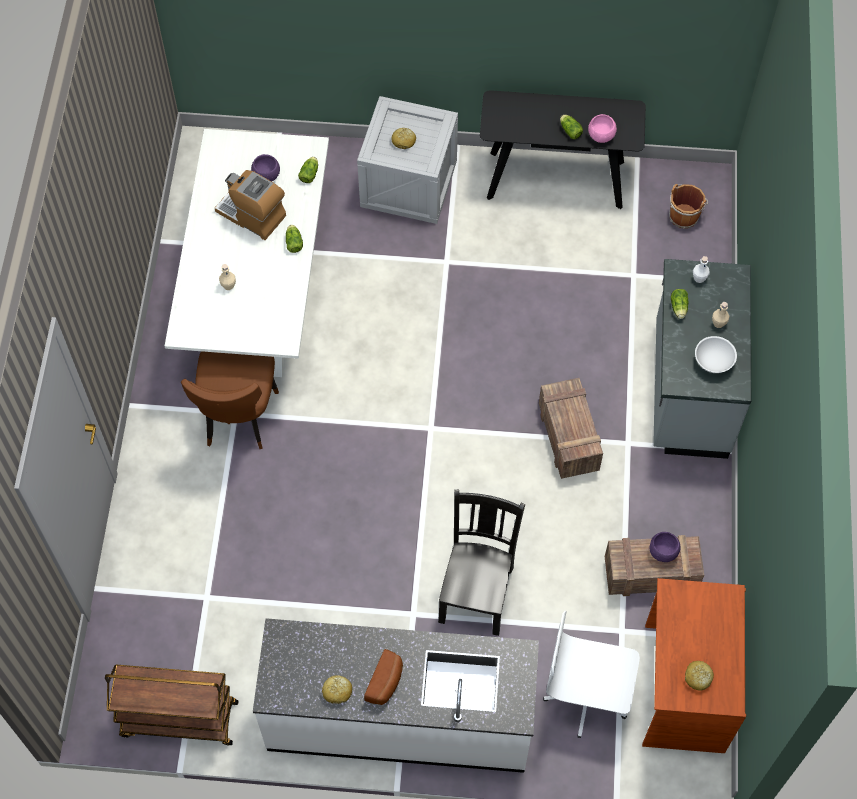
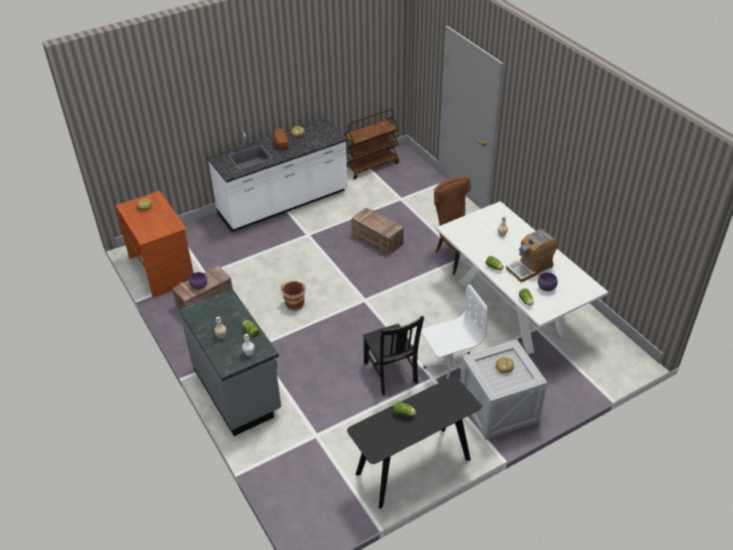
camera: 145 degrees right, 20 degrees down
coffee machine [215,170,286,240] -> coffee machine turned 150 degrees clockwise [506,229,558,282]
black chair [438,490,525,636] -> black chair moved to [363,316,424,395]
crate [539,378,603,479] -> crate moved to [351,208,404,255]
white office chair [543,611,640,738] -> white office chair moved to [422,284,487,379]
pink bowl [588,114,617,143] -> none
brown bucket [669,184,708,229] -> brown bucket moved to [280,281,306,310]
white bowl [695,336,737,373] -> none

